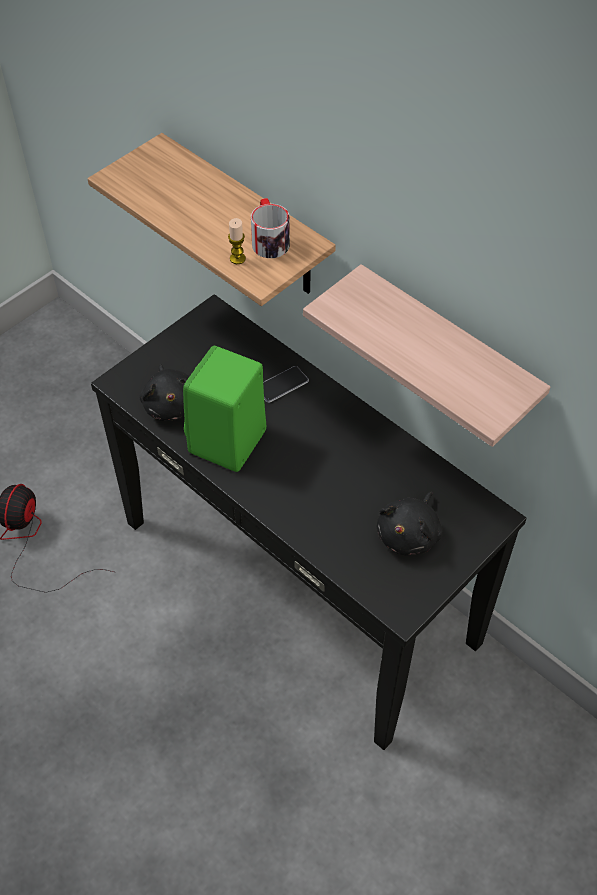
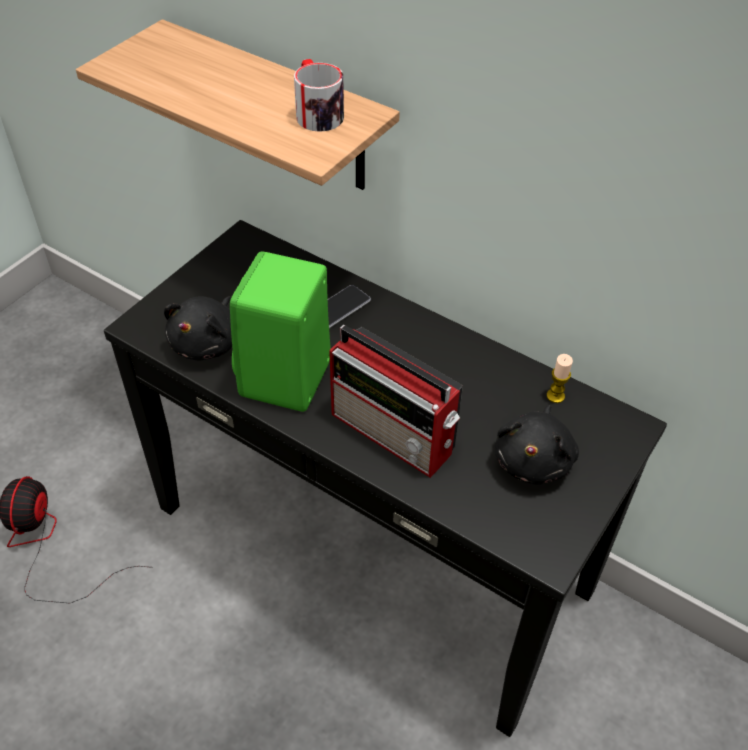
camera: 10 degrees left, 5 degrees down
black plush toy [140,364,190,421] -> black plush toy turned 45 degrees clockwise [164,296,232,360]
candle [228,218,246,264] -> candle moved to [547,354,573,403]
shelf [303,264,550,447] -> none
none -> radio [329,325,463,478]

